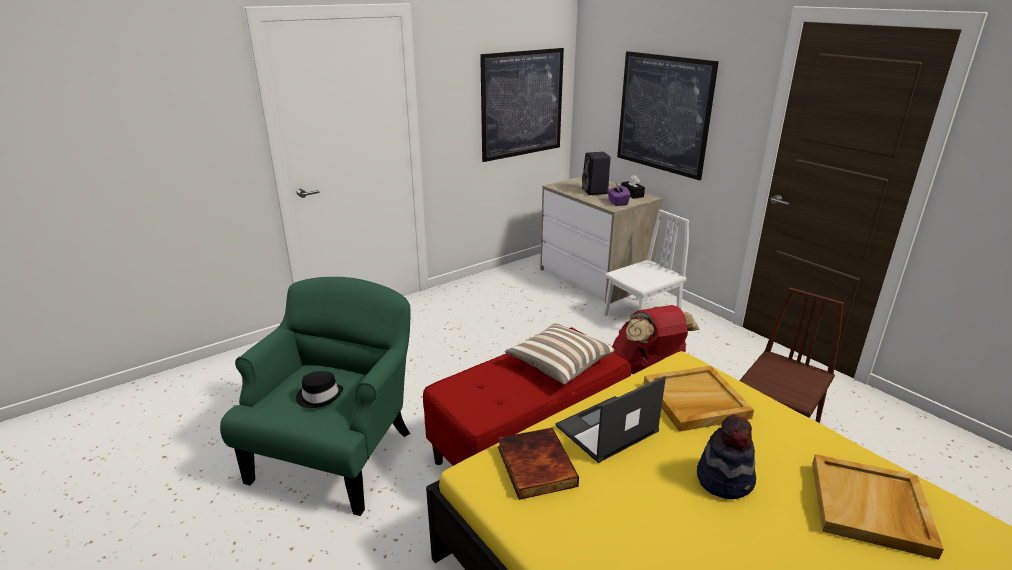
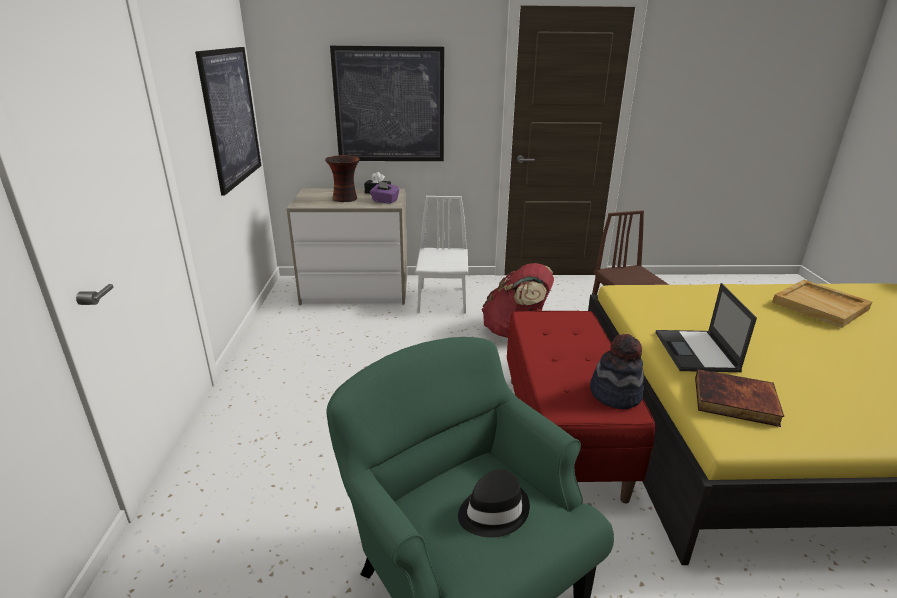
camera: 55 degrees left, 0 degrees up
pillow [505,323,615,385] -> none
black speaker [582,152,611,195] -> vase [325,155,360,202]
beige tray [644,366,754,432] -> none
hat [697,414,756,499] -> hat moved to [590,334,644,409]

